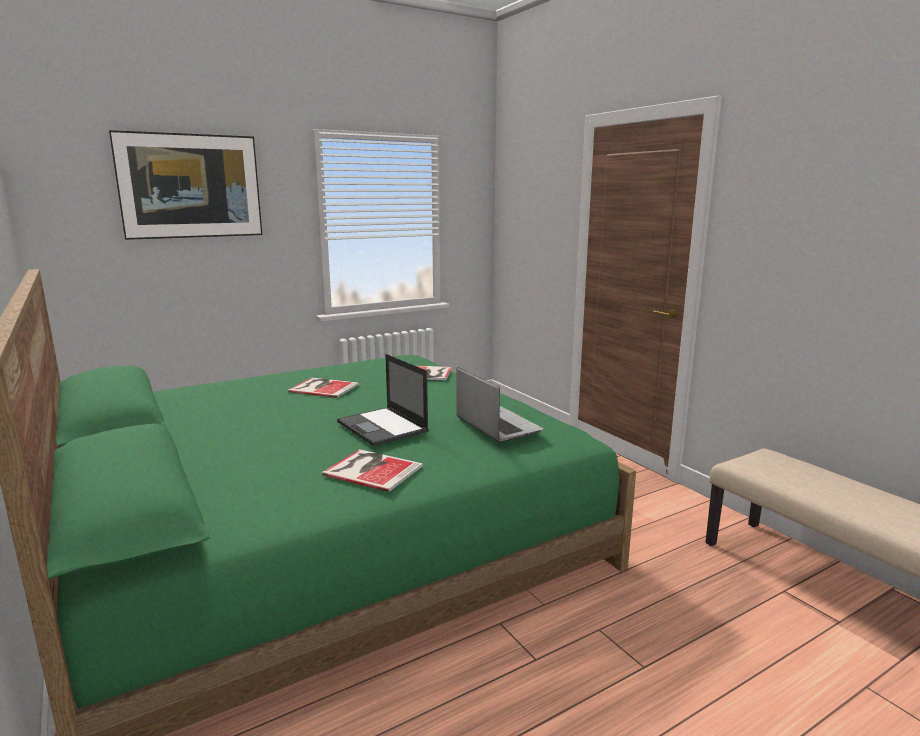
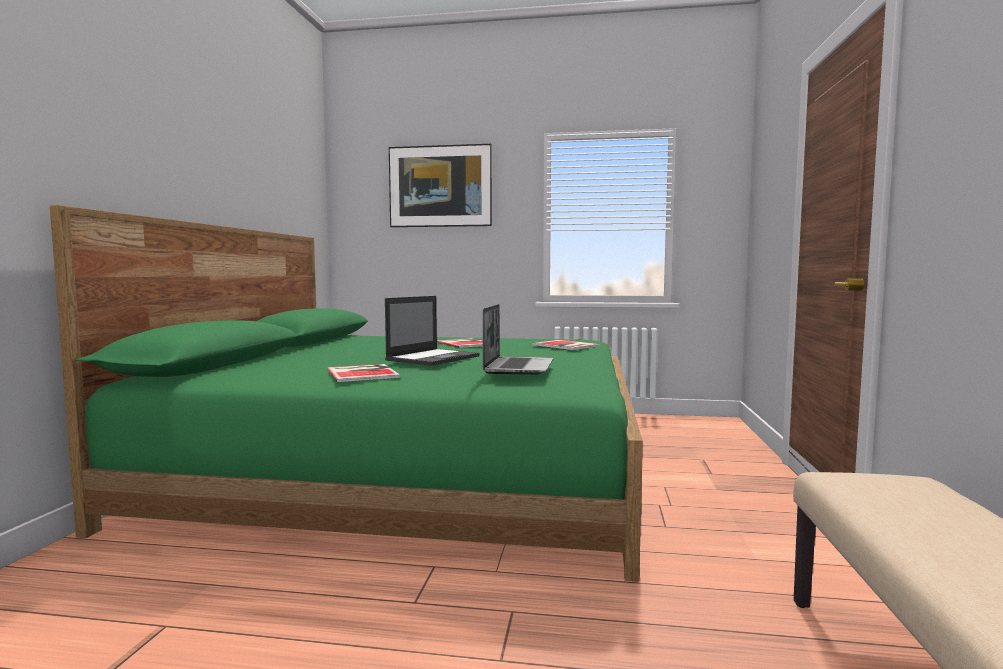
camera: 40 degrees right, 10 degrees down
laptop [337,354,429,446] -> laptop turned 150 degrees counterclockwise [385,296,480,366]

